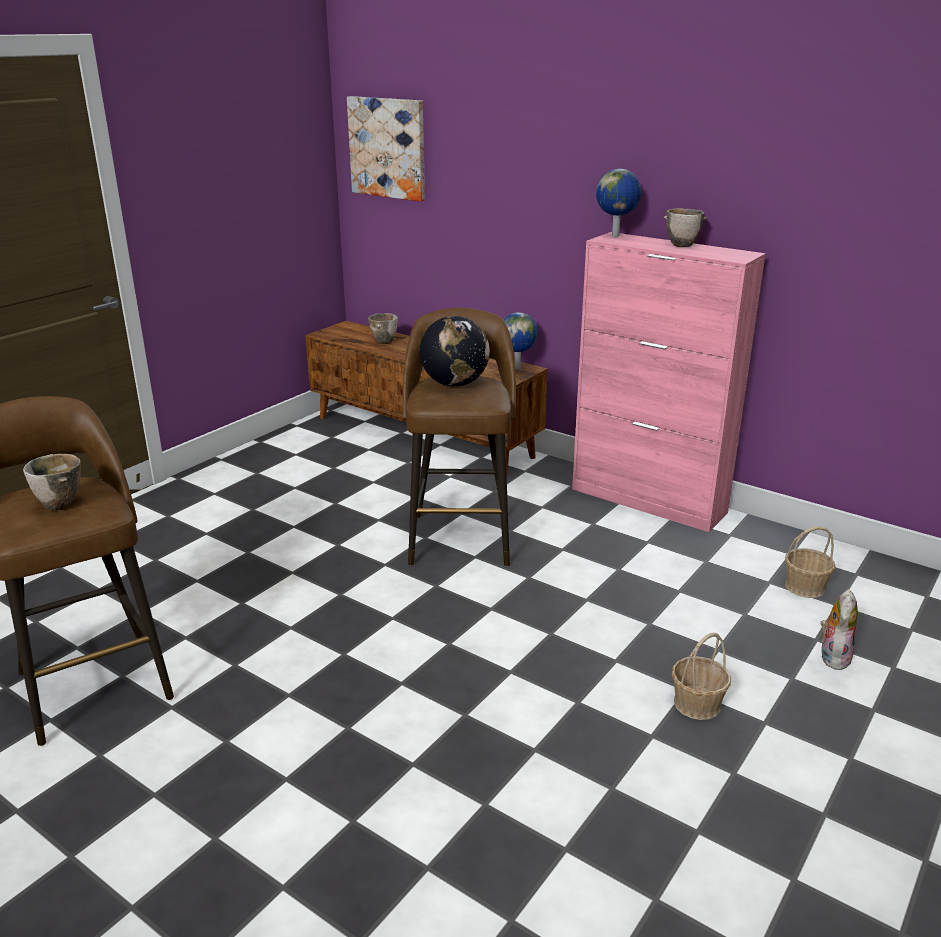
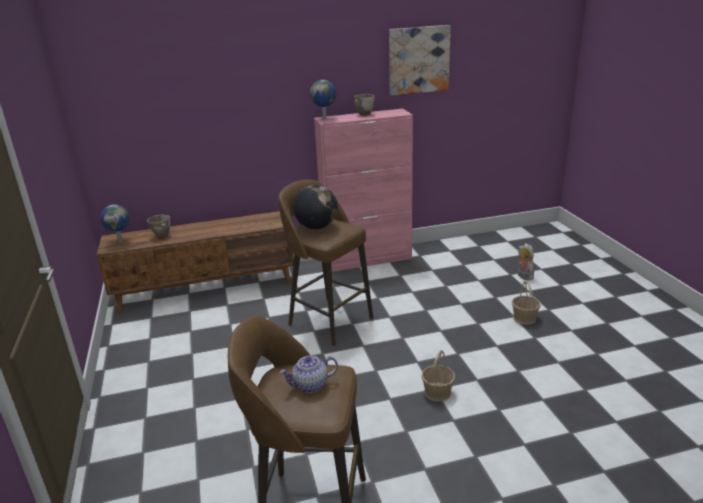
camera: 50 degrees left, 0 degrees up
bowl [23,454,81,510] -> teapot [280,356,338,393]
picture [347,96,425,202] -> picture moved to [389,25,451,96]
globe [504,312,538,369] -> globe moved to [100,205,130,243]
basket [785,526,835,598] -> basket moved to [421,350,455,402]

